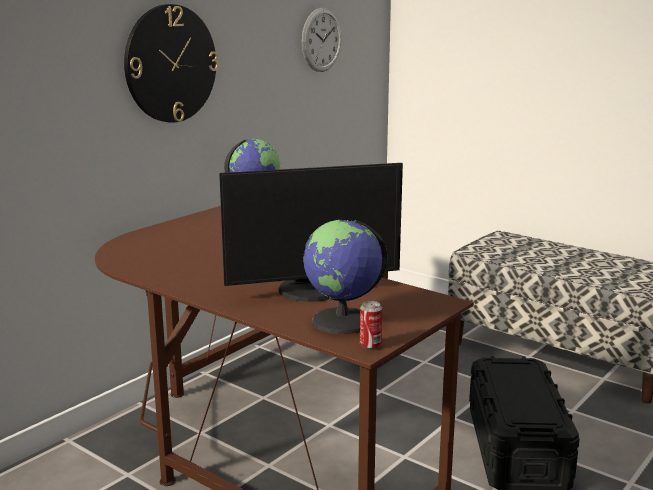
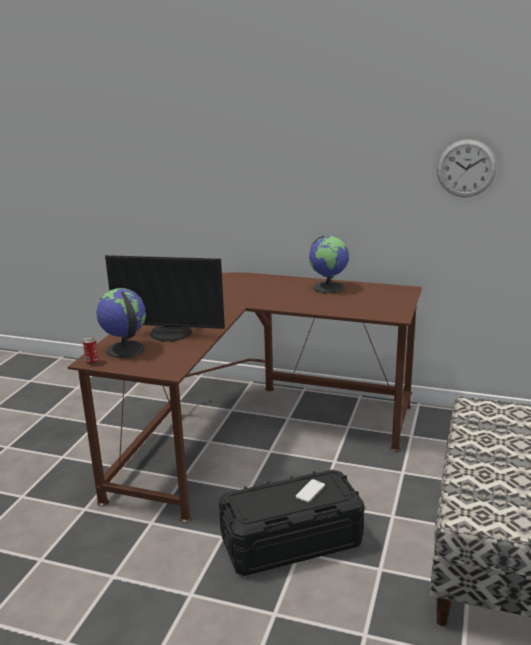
camera: 70 degrees right, 5 degrees up
wall clock [124,4,218,123] -> none
monitor [219,163,403,302] -> monitor turned 45 degrees counterclockwise [105,255,225,342]
none -> phone [296,479,325,503]

